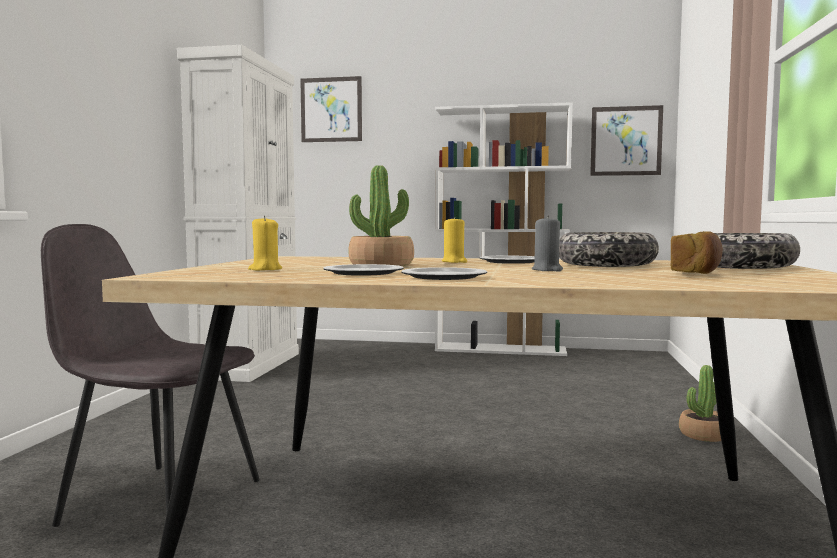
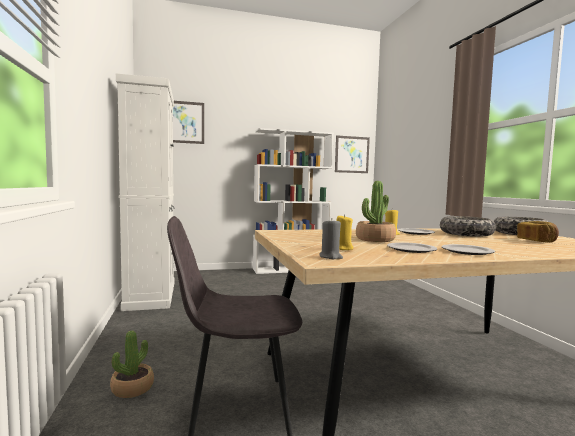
camera: 25 degrees left, 0 degrees up
grey candle [532,216,563,272] -> grey candle moved to [319,219,343,259]
potted plant [679,365,721,442] -> potted plant moved to [110,331,154,398]

